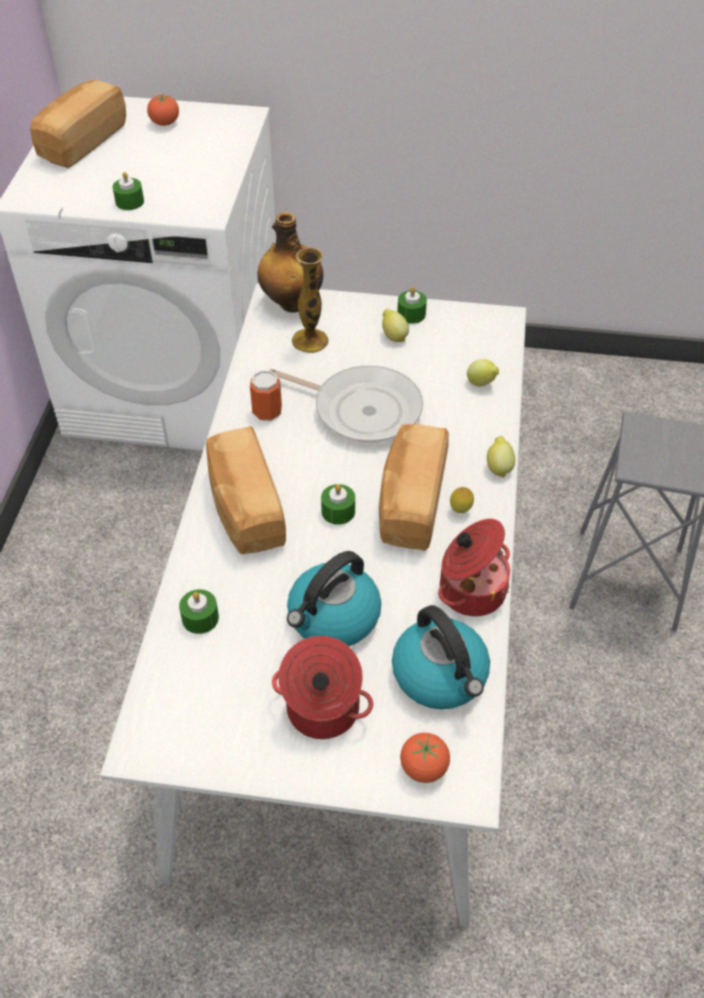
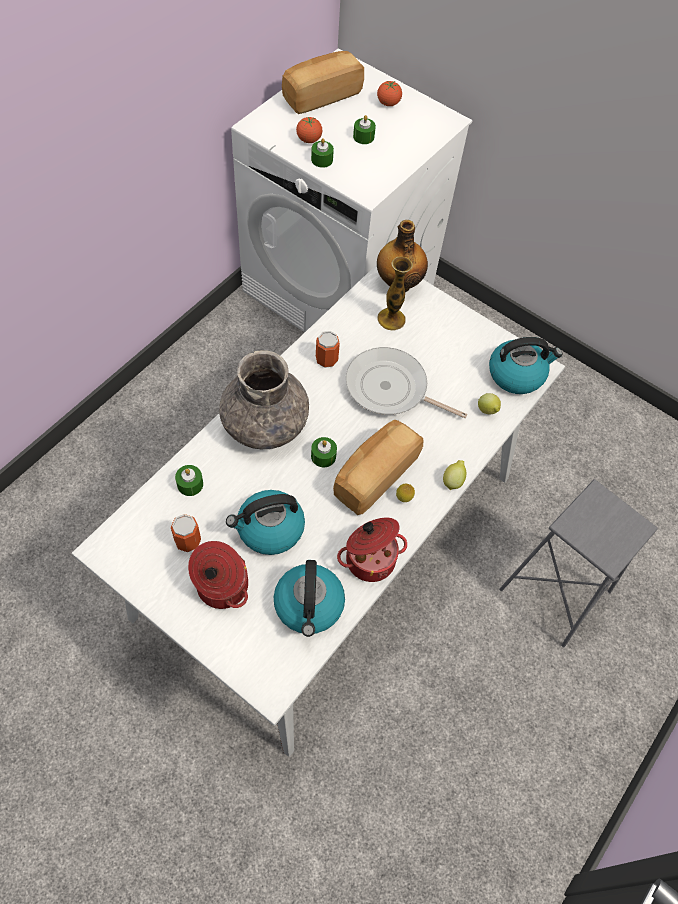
camera: 25 degrees right, 10 degrees up
bread [206,426,286,554] -> grey vase [219,350,309,449]
frying pan [269,366,423,442] -> frying pan turned 150 degrees clockwise [345,347,468,419]
lemon [382,308,409,342] -> none
green candle [397,287,427,324] -> green candle moved to [353,115,376,144]
tomato [400,733,450,783] -> tomato moved to [296,117,322,143]
none -> can [171,514,201,552]
none -> kettle [489,337,563,394]

